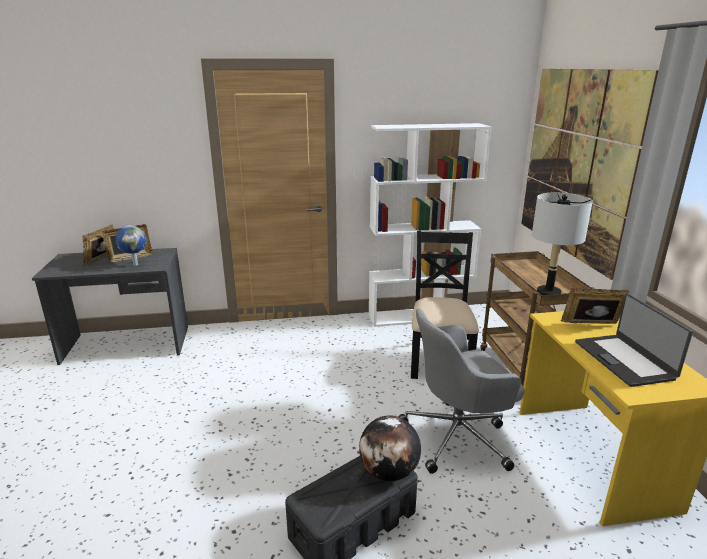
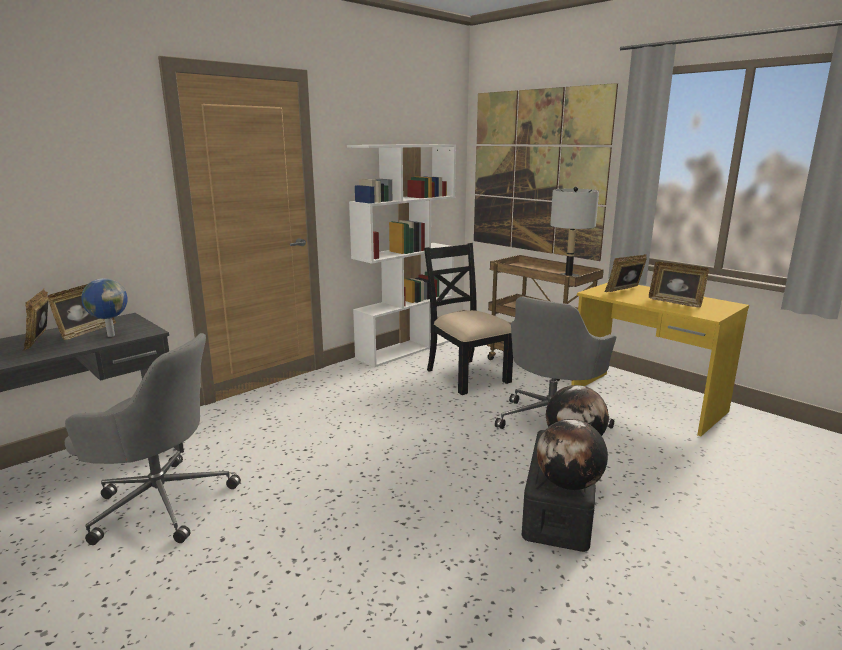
camera: 35 degrees left, 5 degrees down
laptop [575,293,693,387] -> picture frame [649,262,709,308]
none -> grey office chair [65,333,241,545]
none -> globe [537,419,608,490]

